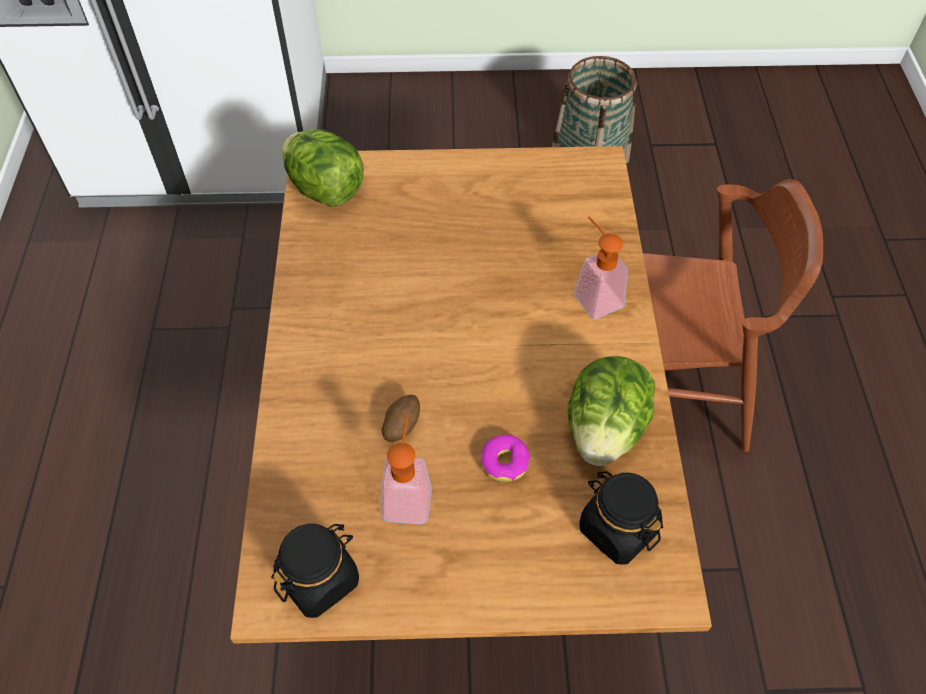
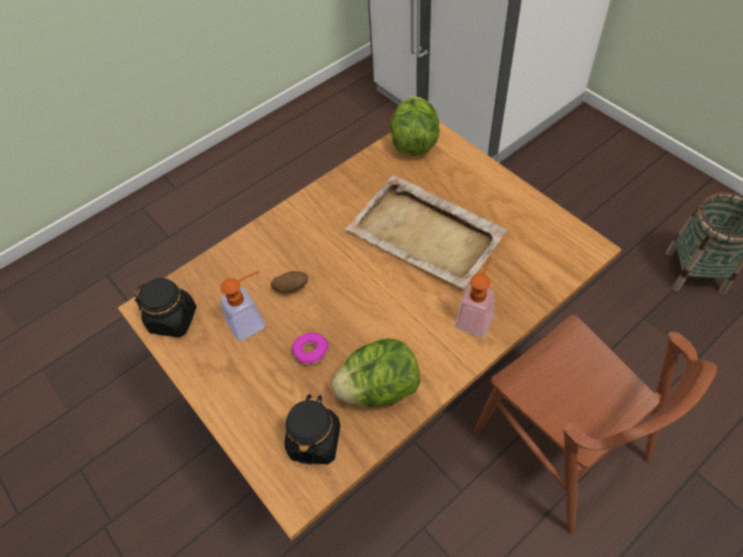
camera: 55 degrees right, 0 degrees up
none -> beige tray [345,175,508,289]

